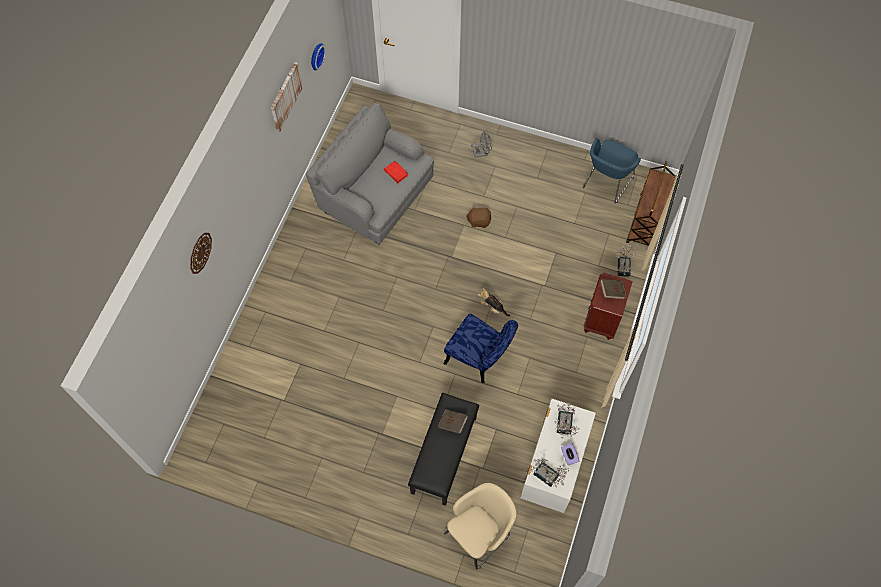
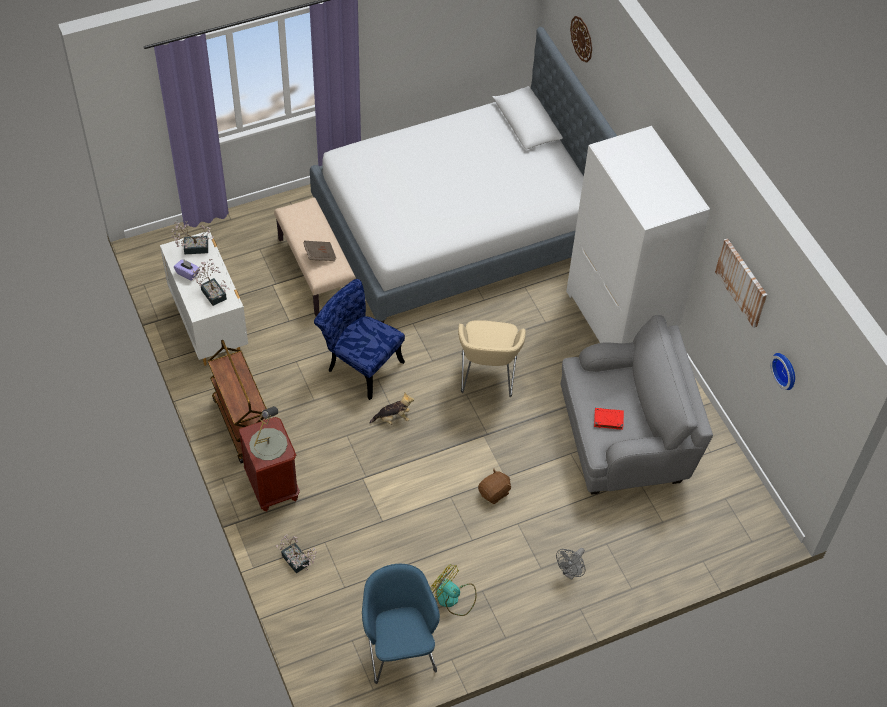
camera: 135 degrees right, 10 degrees down
wall clock [190,233,212,274] -> wall clock moved to [570,16,592,63]
black bench [408,393,479,506] -> beige bench [274,198,356,316]
blue chair [444,313,518,383] -> blue chair turned 45 degrees clockwise [314,279,405,400]
beige armchair [444,483,517,569] -> beige armchair moved to [458,320,526,397]
brown book [600,279,626,299] -> grey table lamp [249,406,288,460]
brown cart [626,161,675,246] -> brown cart moved to [208,340,267,463]
none -> bed [310,27,617,323]
none -> fan [430,564,477,616]
none -> white wardrobe [566,126,710,343]

